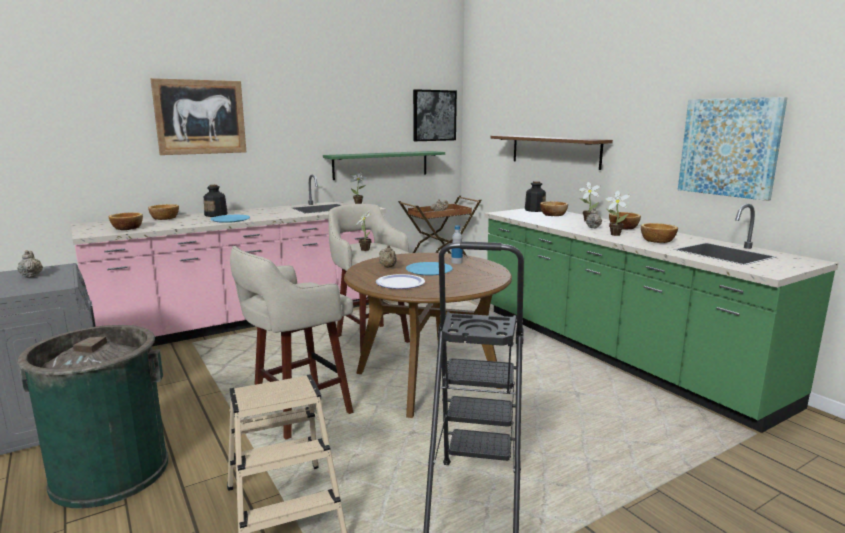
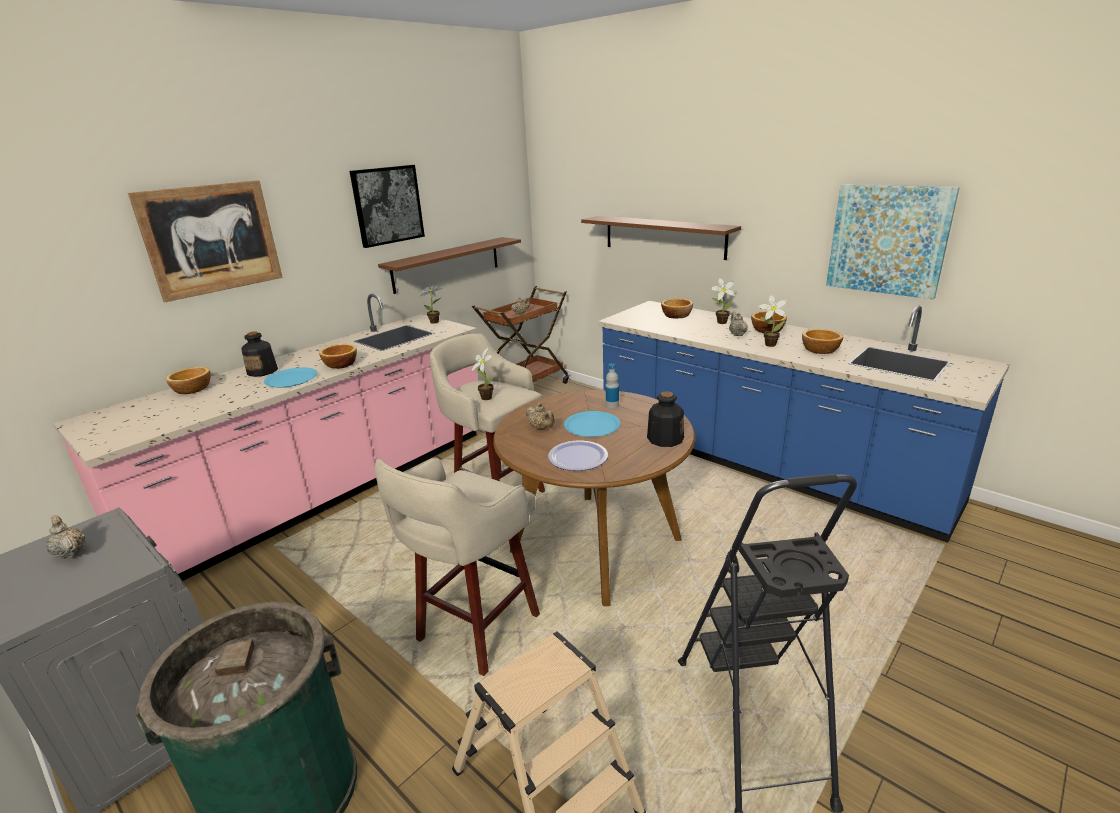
camera: 15 degrees left, 10 degrees up
bowl [109,212,143,230] -> bowl moved to [319,344,357,369]
green shelf [323,151,445,180] -> brown shelf [378,237,521,294]
picture [413,89,457,141] -> picture moved to [350,165,425,248]
green counter [484,204,839,433] -> blue counter [598,301,1010,543]
bottle [525,181,546,212] -> bottle moved to [647,391,684,447]

